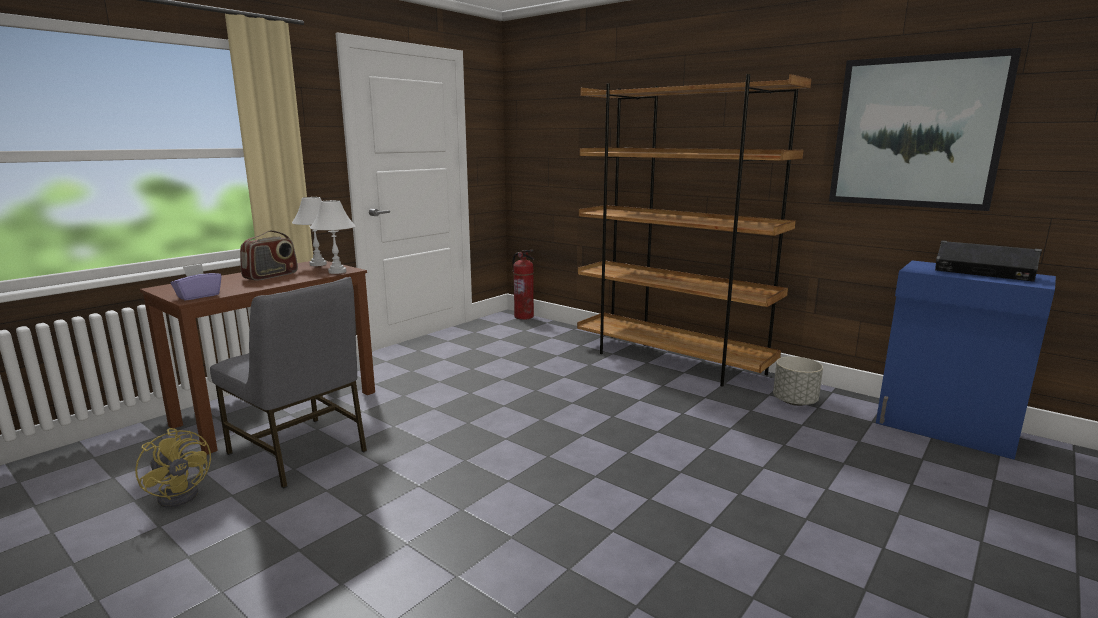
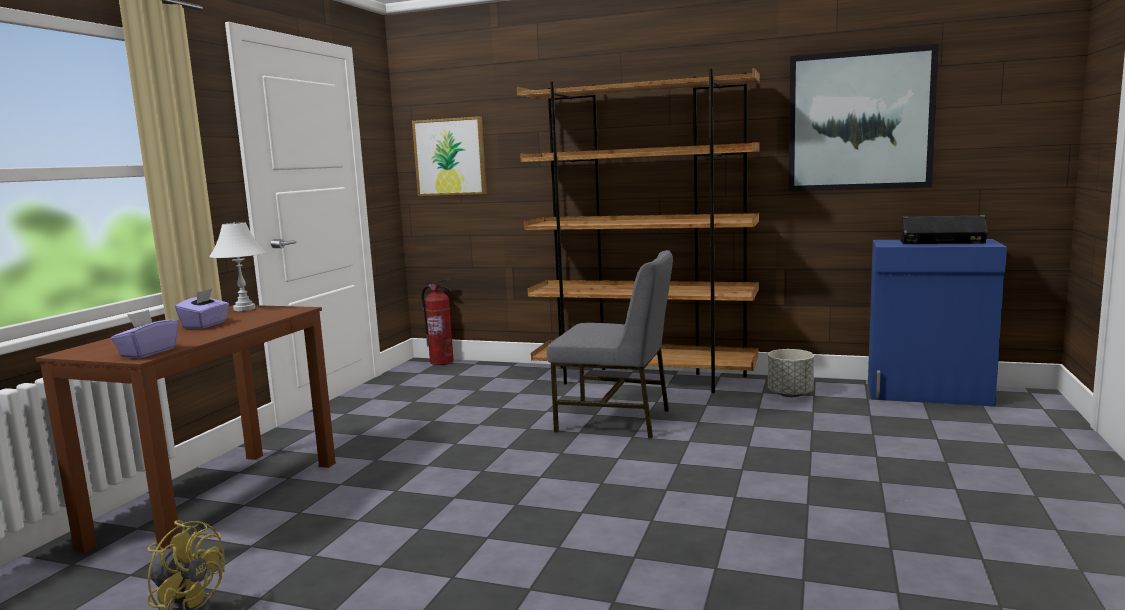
camera: 20 degrees left, 5 degrees down
grey chair [210,277,367,488] -> grey chair moved to [547,250,673,438]
radio [240,230,298,281] -> purple tissue box [175,289,229,329]
white table lamp [310,200,355,274] -> none
none -> picture [412,116,487,196]

